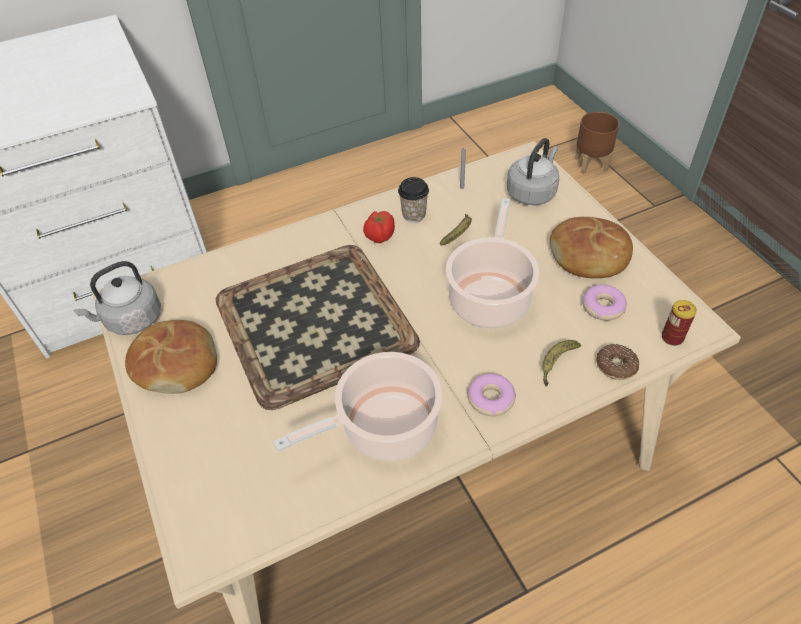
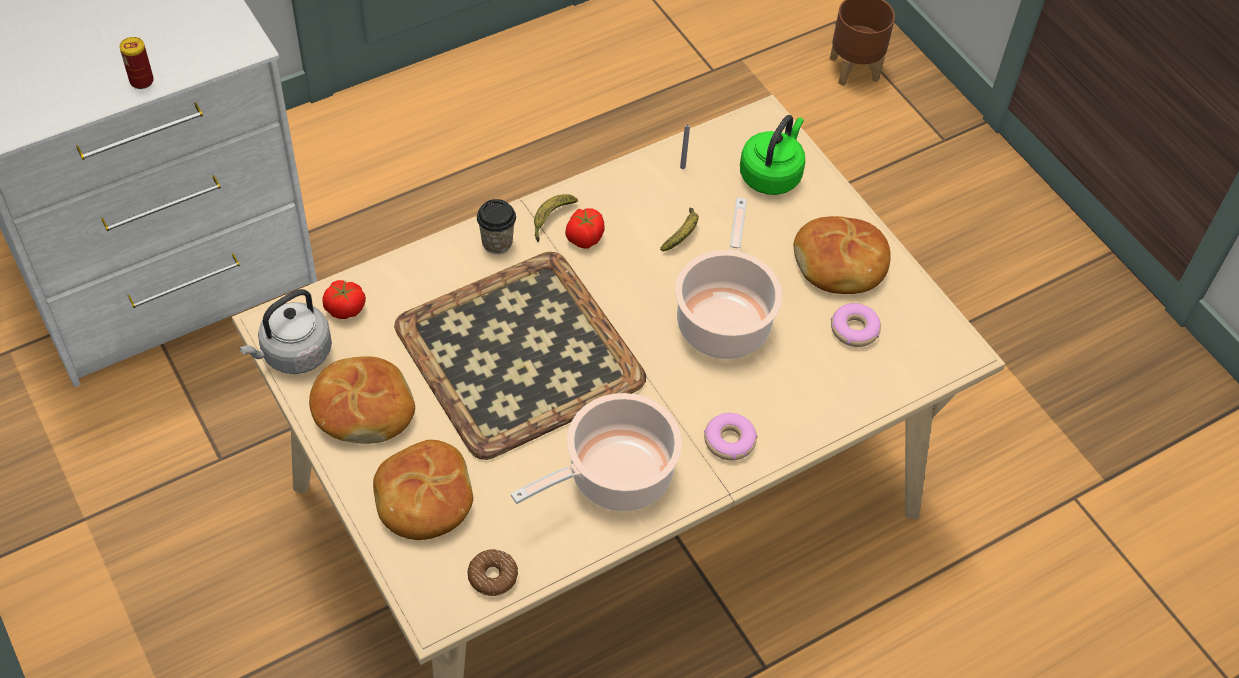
camera: 10 degrees left, 5 degrees up
cup [398,177,429,223] -> cup moved to [477,199,516,254]
grey kettle [507,138,559,205] -> green kettle [740,115,805,195]
banana [542,340,581,386] -> banana moved to [534,194,578,242]
donut [597,344,639,380] -> donut moved to [467,549,518,596]
can [662,300,697,346] -> can moved to [119,37,154,89]
none -> tomato [323,280,366,319]
none -> bread [373,440,473,540]

